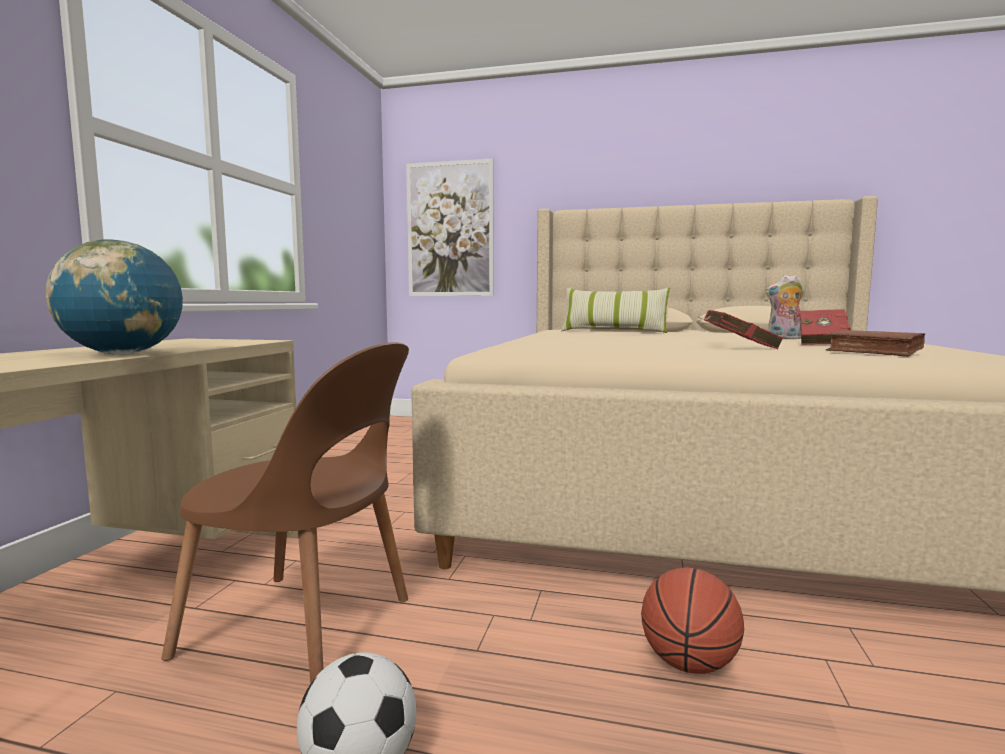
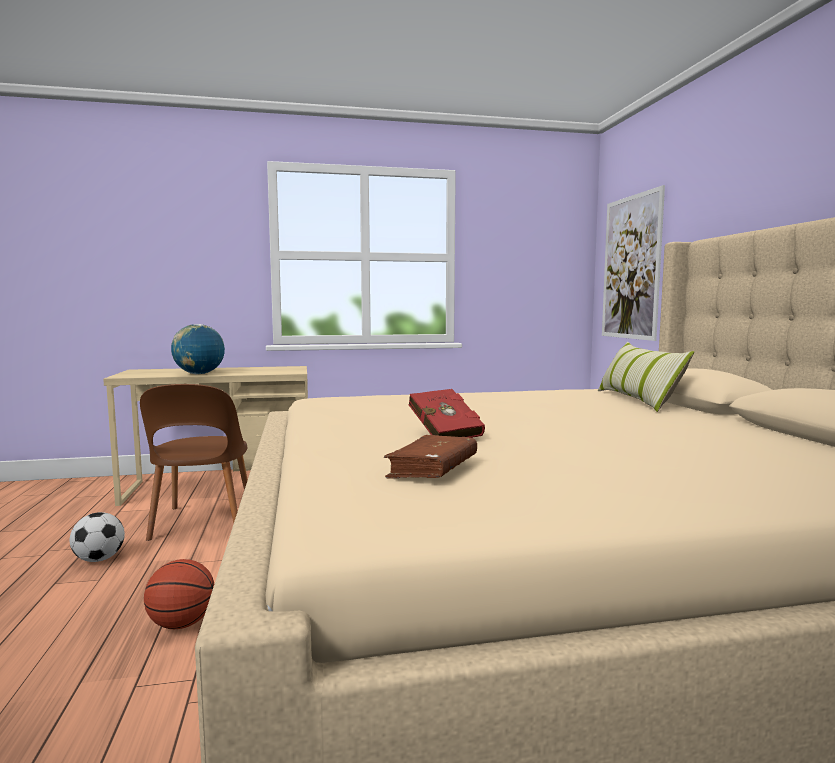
camera: 65 degrees right, 0 degrees up
plush toy [765,275,804,339] -> none
red book [800,309,851,345] -> none

